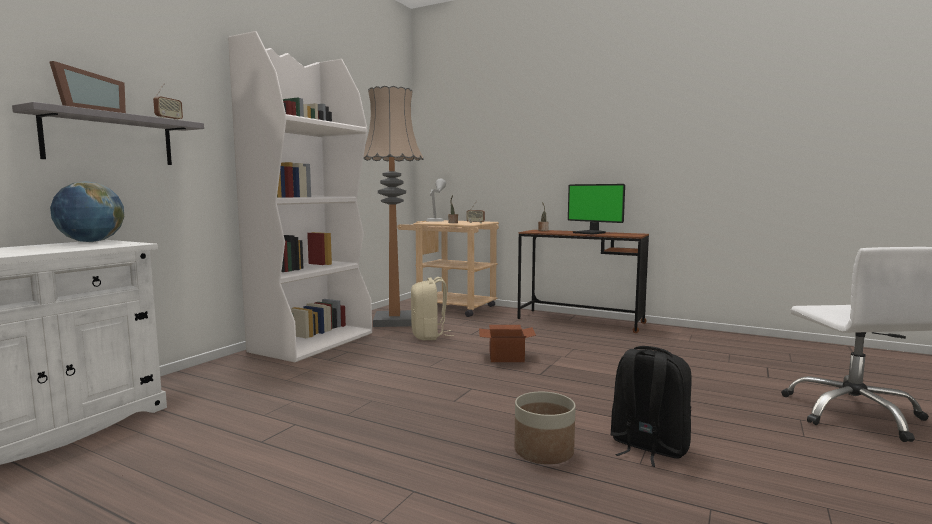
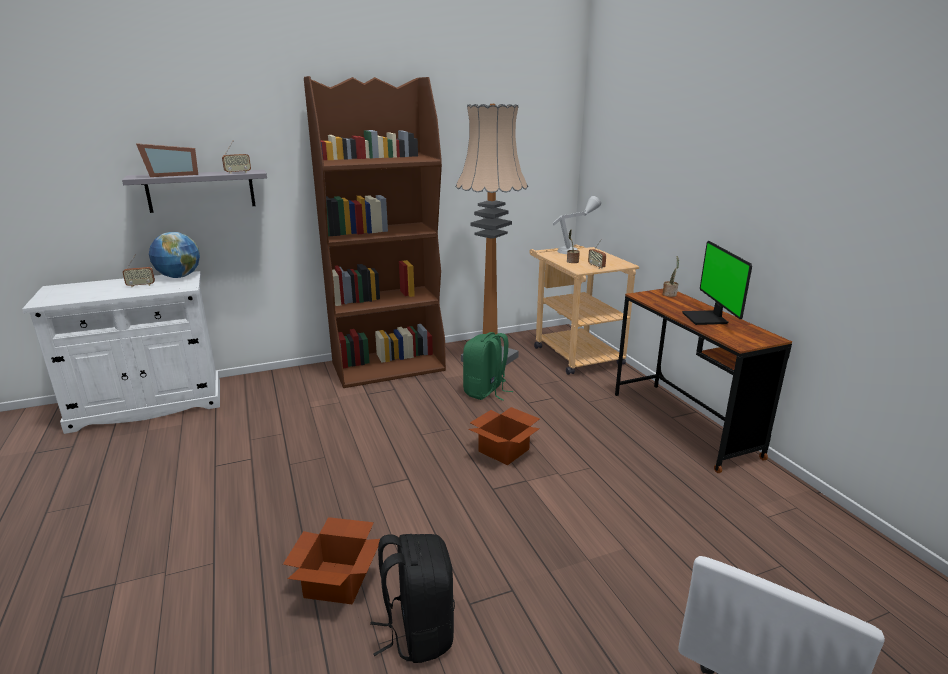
camera: 40 degrees right, 15 degrees up
white bookcase [228,31,372,362] -> brown bookcase [304,76,446,388]
beige backpack [411,277,454,340] -> green backpack [463,332,514,401]
planter [514,392,576,464] -> cardboard box [283,517,380,604]
none -> radio [123,254,155,287]

